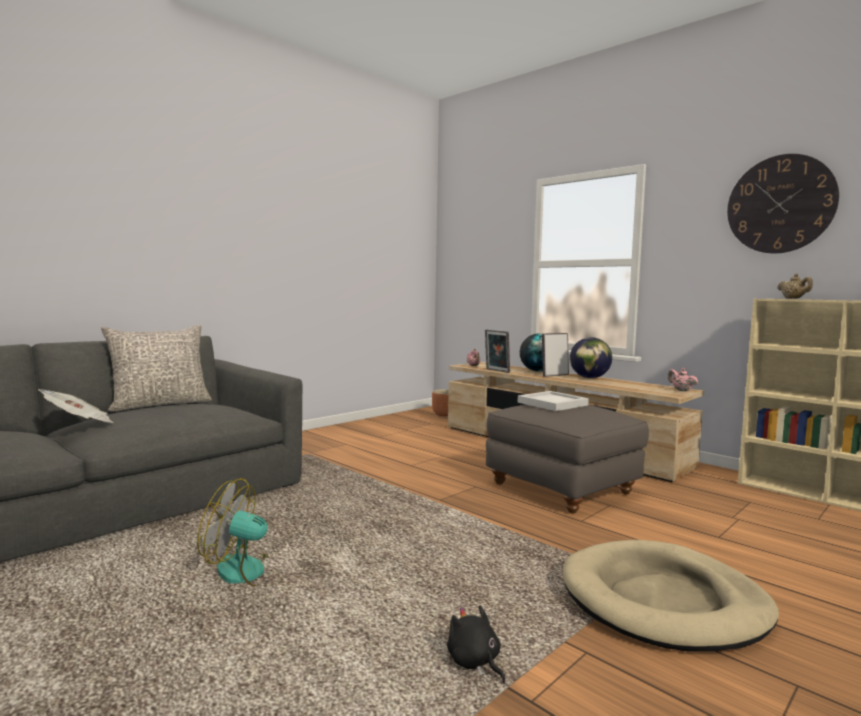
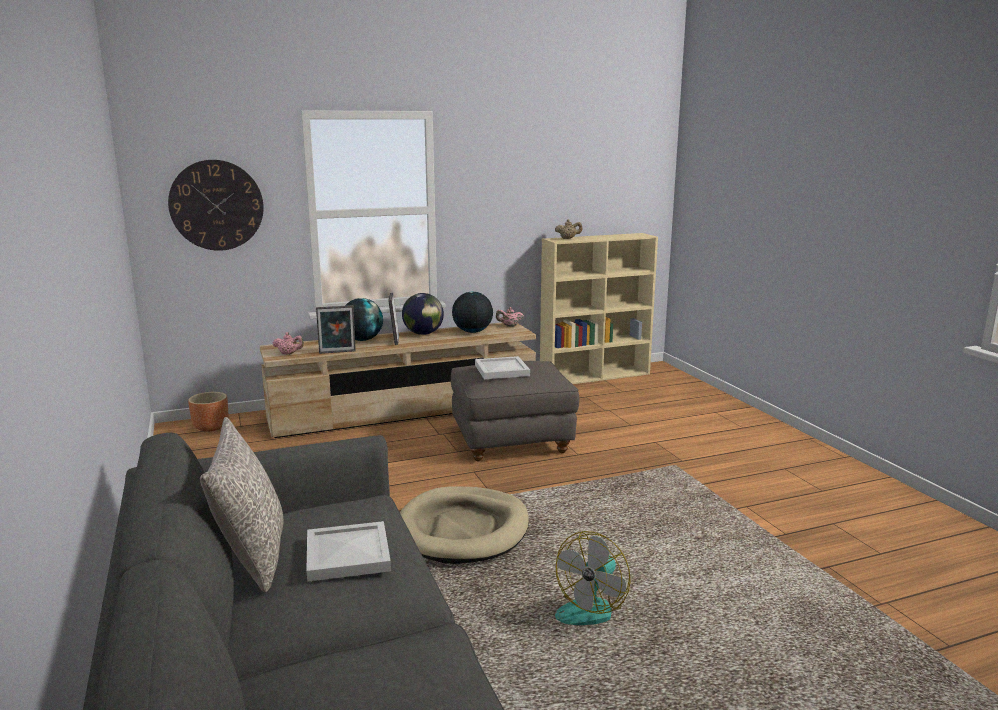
camera: 65 degrees left, 10 degrees up
newspaper [38,389,113,423] -> none
black plush toy [447,605,505,683] -> none
beige dog bed [563,540,779,652] -> beige dog bed moved to [400,486,529,564]
wall clock [727,154,839,253] -> wall clock moved to [168,160,264,251]
none -> white tray [306,521,391,582]
none -> globe [452,292,493,333]

